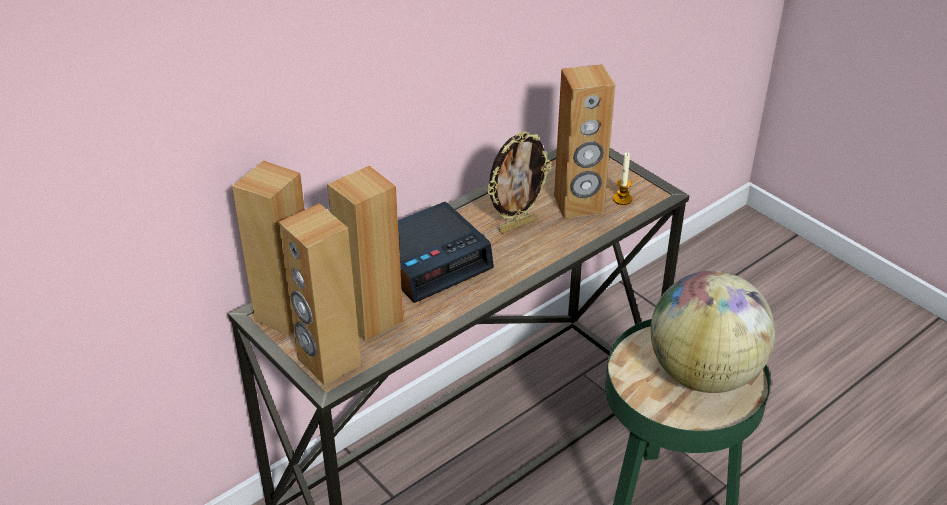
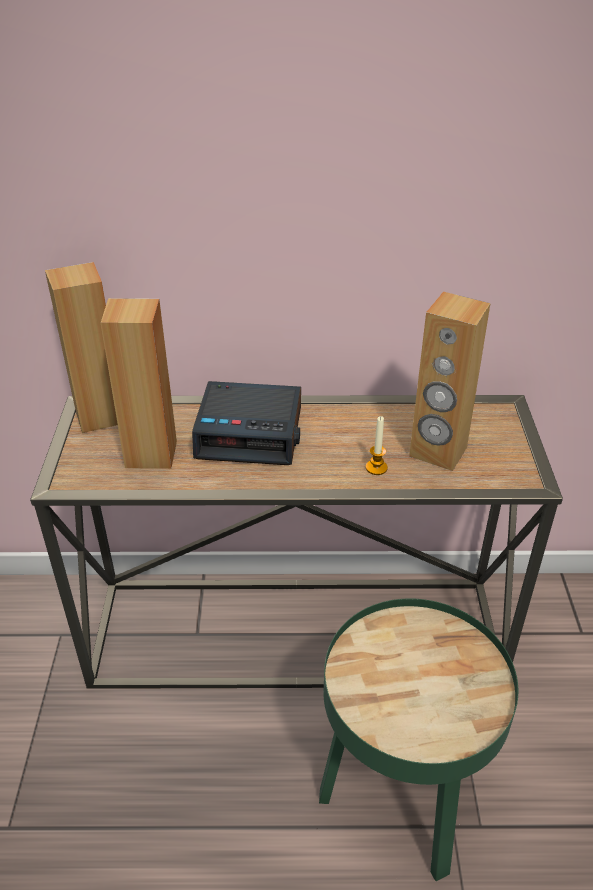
camera: 40 degrees right, 0 degrees up
brown speaker [279,203,361,386] -> none
picture frame [487,131,551,234] -> none
candle [613,152,632,205] -> candle moved to [366,416,388,475]
globe [650,271,775,393] -> none

